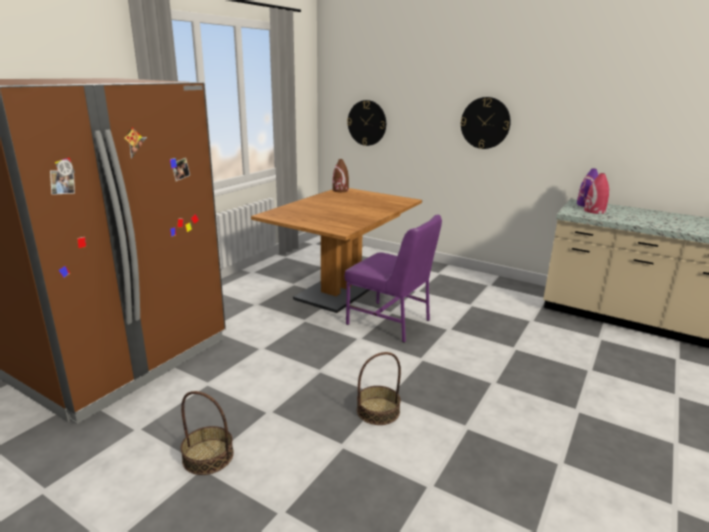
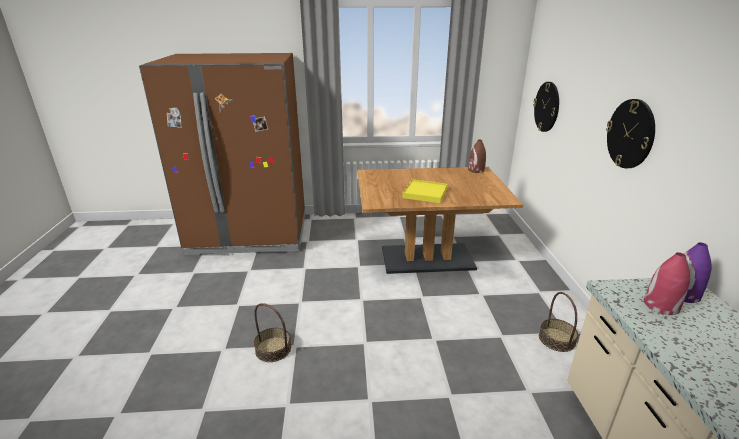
camera: 55 degrees right, 5 degrees up
basket [180,391,234,475] -> basket moved to [539,292,578,352]
purple chair [345,215,442,343] -> none
none -> yellow tray [402,179,448,203]

